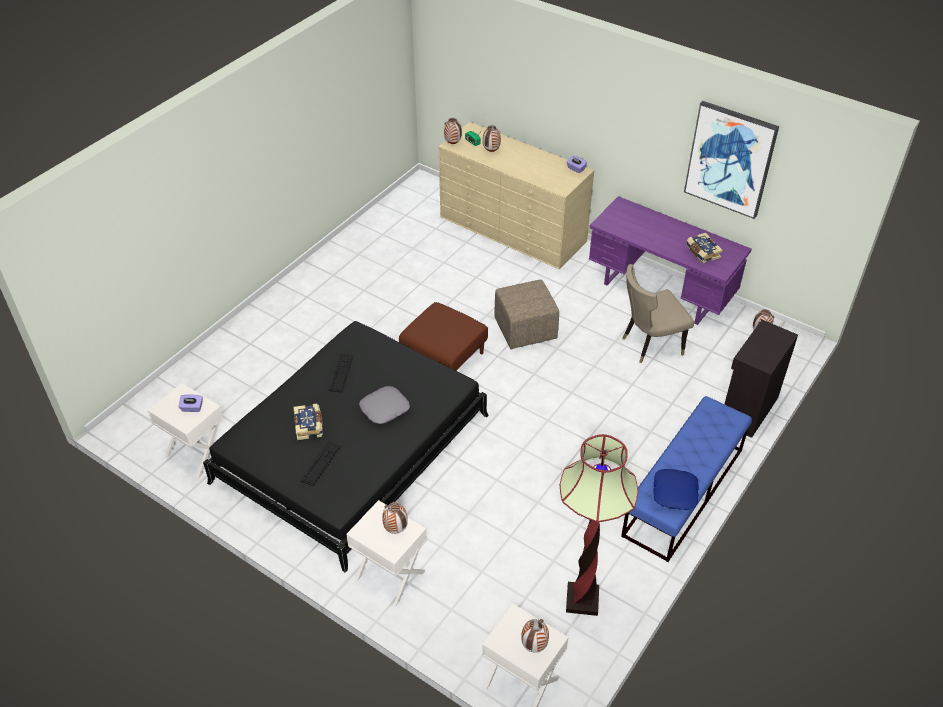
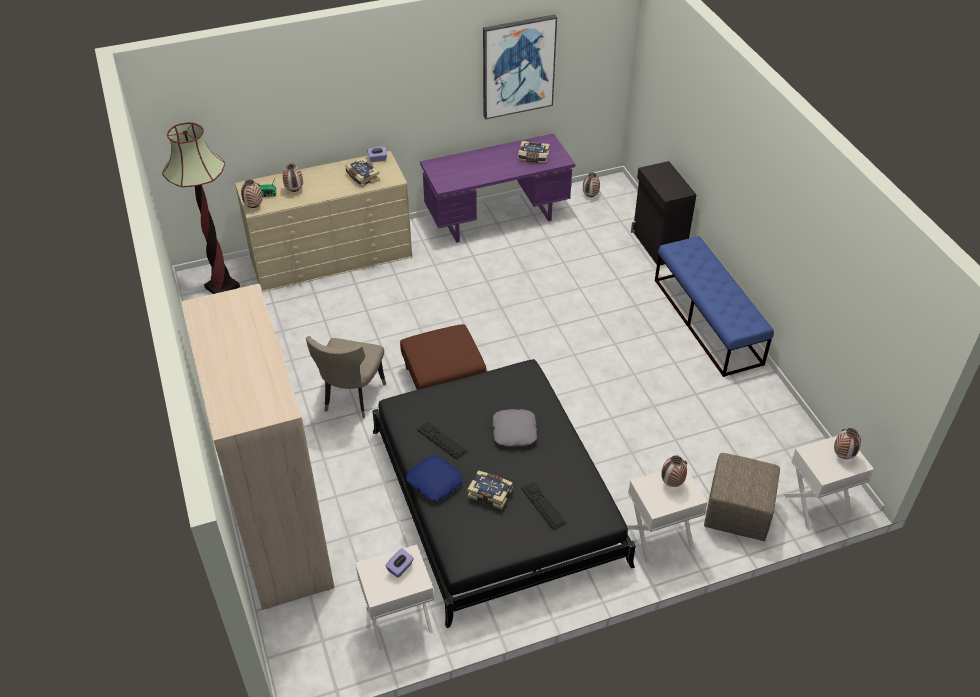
camera: 55 degrees left, 0 degrees up
beige ottoman [494,280,559,349] -> beige ottoman moved to [704,453,780,541]
floor lamp [560,434,638,616] -> floor lamp moved to [162,122,240,294]
beige chair [622,264,694,363] -> beige chair moved to [306,336,386,418]
blue pillow [653,469,699,510] -> blue pillow moved to [406,456,462,501]
none -> beige wardrobe [181,284,334,610]
none -> book [345,157,380,187]

